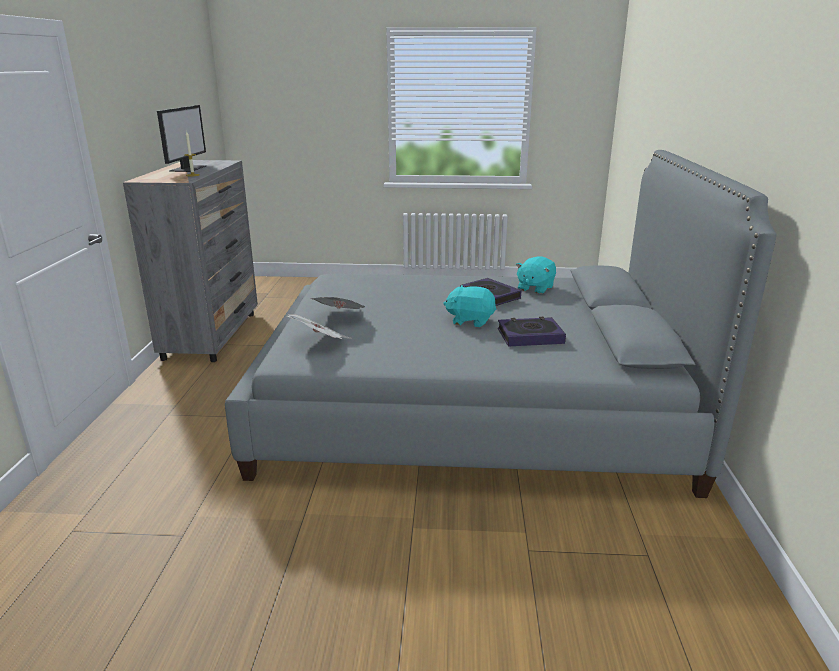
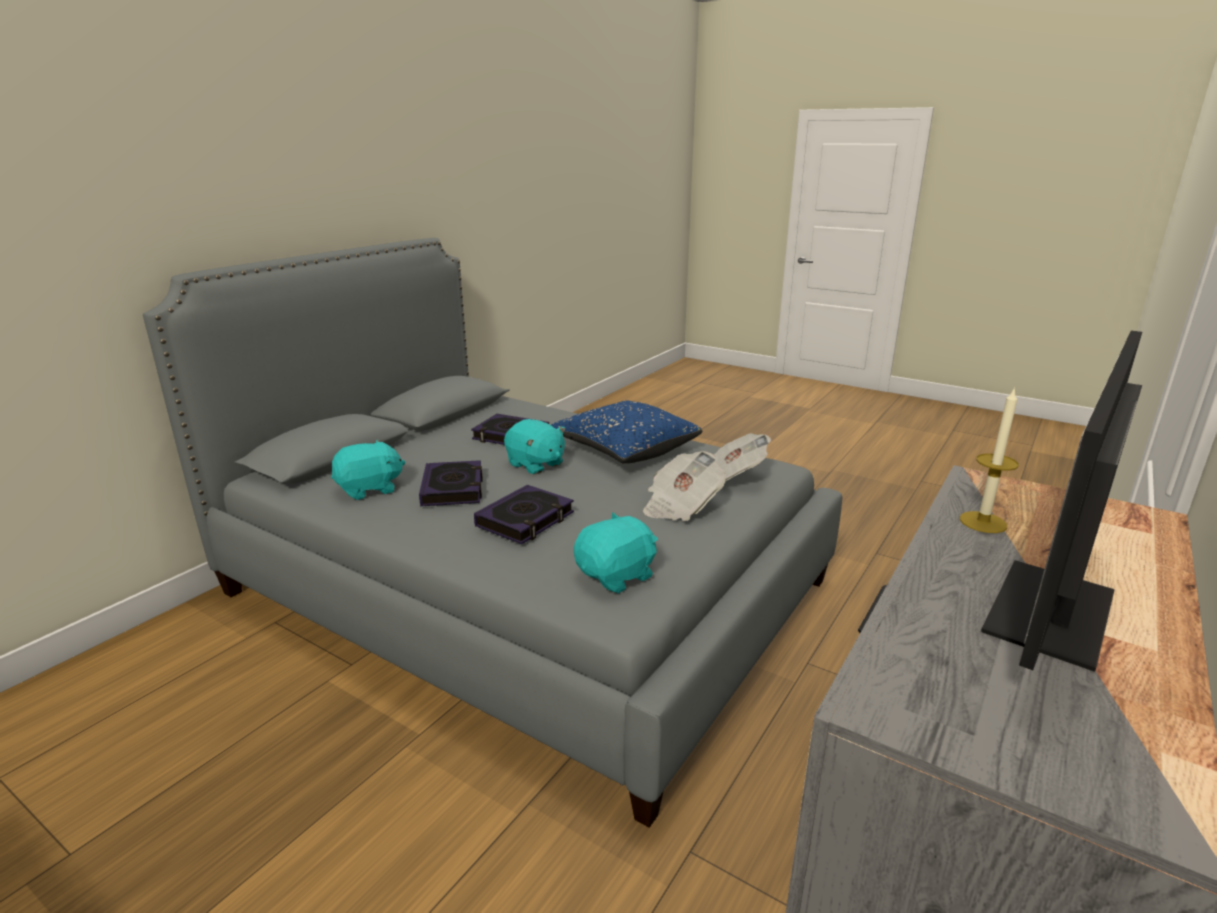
camera: 150 degrees left, 0 degrees up
none -> book [474,485,574,544]
none -> blue pillow [551,400,703,464]
none -> turquoise plush toy [574,513,658,593]

